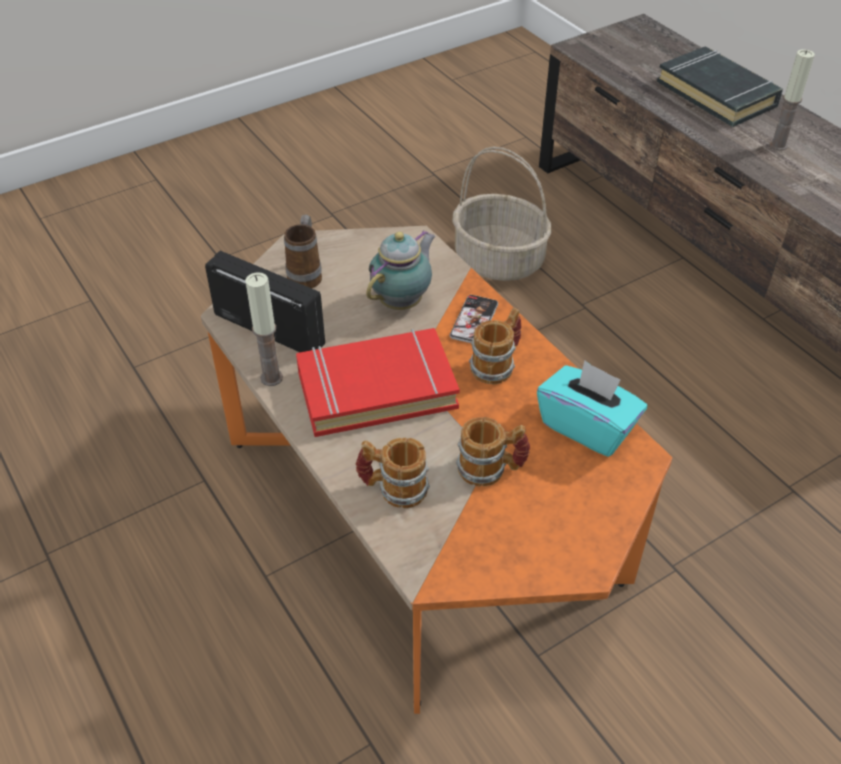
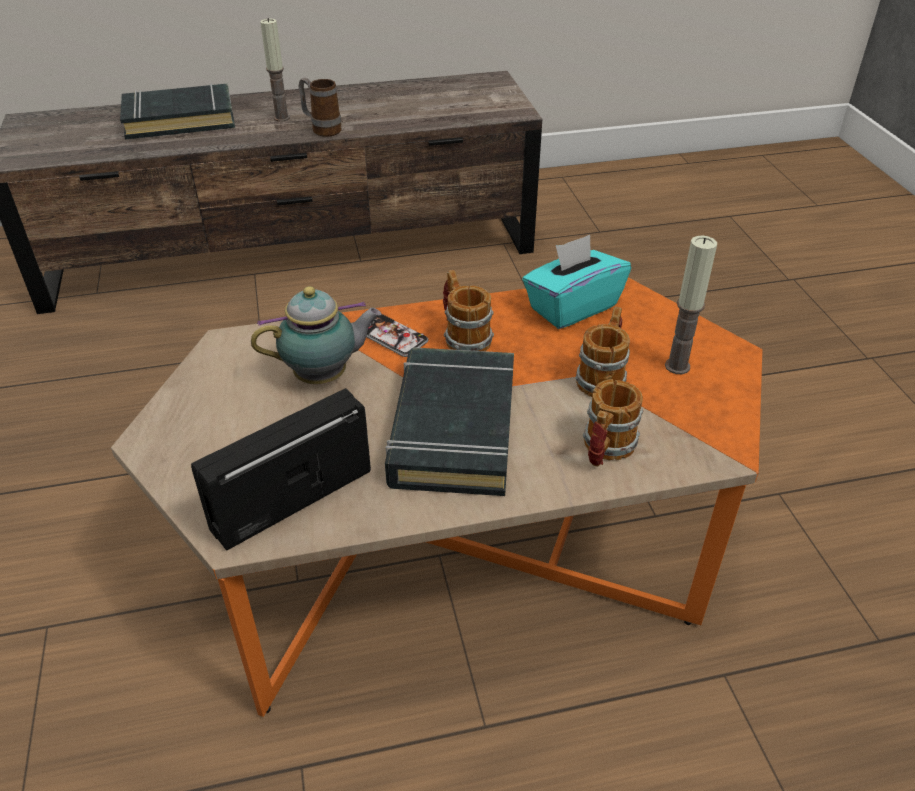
camera: 70 degrees left, 5 degrees down
candle [245,272,283,386] -> candle moved to [665,236,717,374]
mug [284,214,322,288] -> mug moved to [298,78,342,137]
red book [296,328,460,437] -> black book [385,348,514,496]
teapot [366,230,436,310] -> teapot turned 105 degrees clockwise [251,286,381,384]
basket [452,147,552,281] -> none

